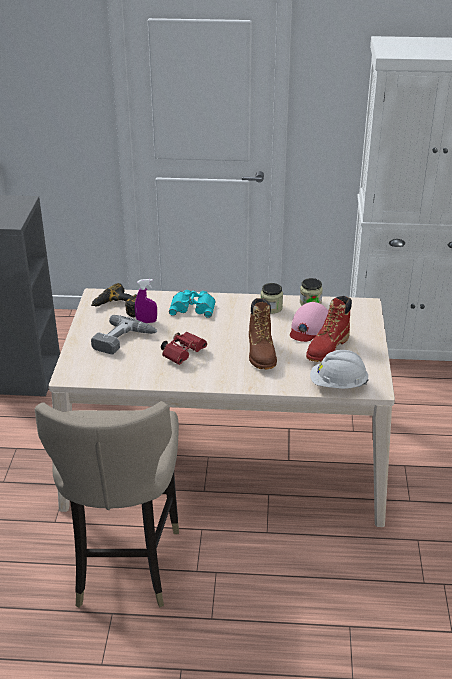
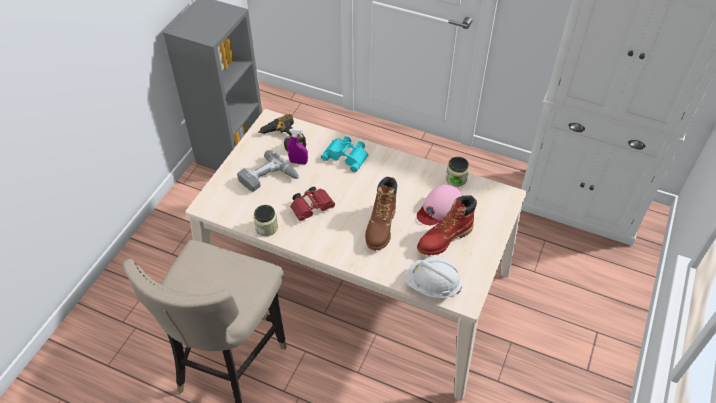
camera: 20 degrees right, 15 degrees up
jar [261,283,283,314] -> jar moved to [253,205,278,236]

